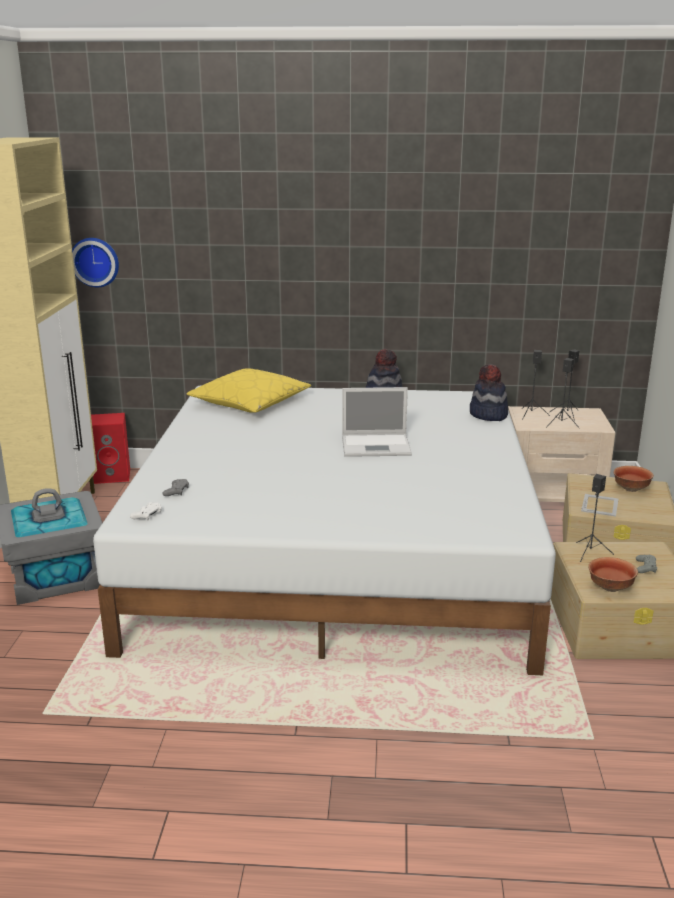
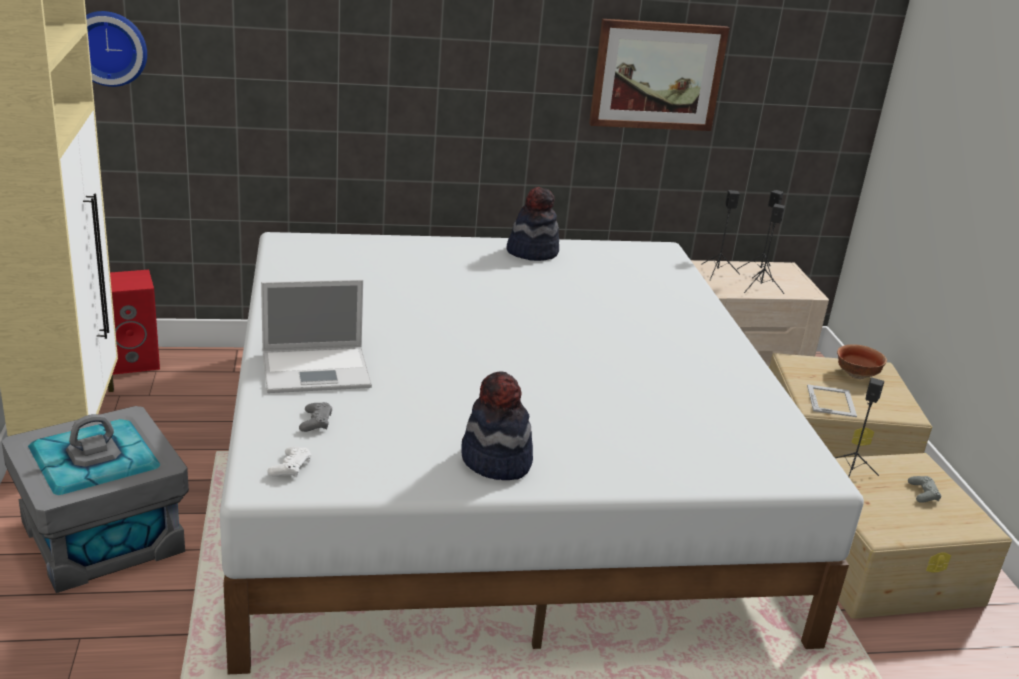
camera: 15 degrees left, 5 degrees up
yellow pillow [186,368,311,413] -> none
laptop [342,387,412,457] -> laptop moved to [261,279,372,393]
hat [470,364,508,421] -> hat moved to [461,371,533,480]
bowl [588,557,638,592] -> none
none -> picture [589,19,730,131]

